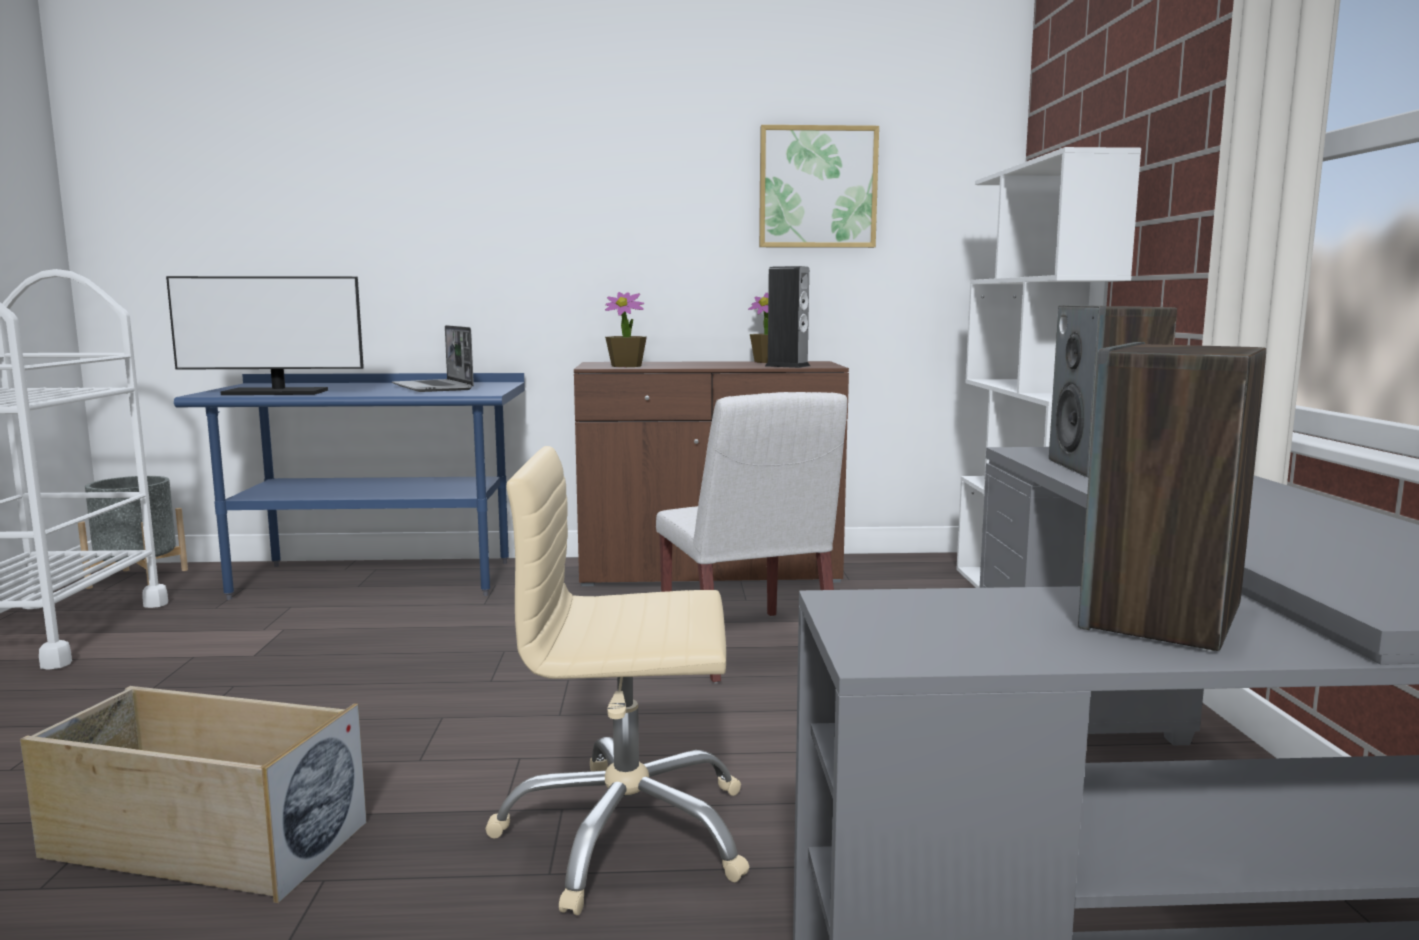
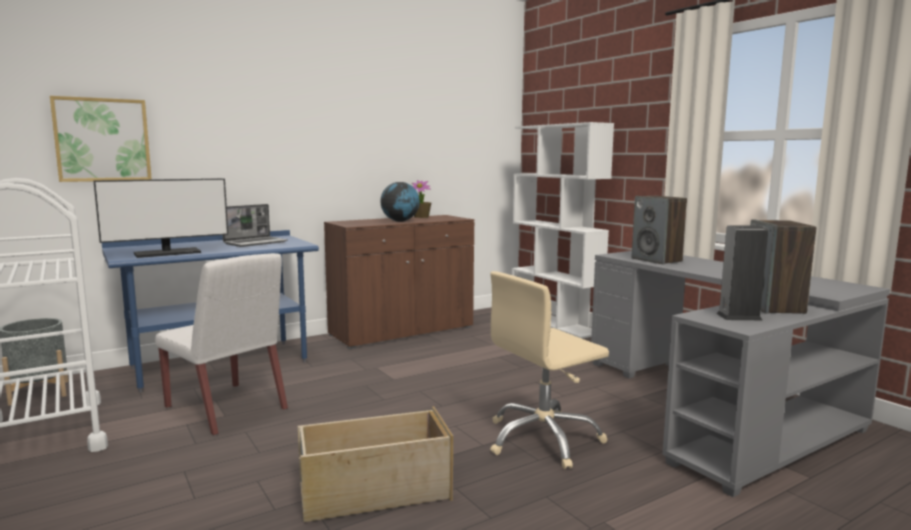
camera: 30 degrees left, 0 degrees up
laptop [392,325,474,392] -> laptop turned 75 degrees counterclockwise [223,204,288,247]
potted plant [605,292,647,367] -> none
white chair [656,392,847,683] -> white chair moved to [155,253,288,436]
picture [759,125,879,248] -> picture moved to [50,96,152,182]
speaker [765,266,810,368] -> speaker moved to [716,225,768,320]
none -> globe [380,182,420,222]

